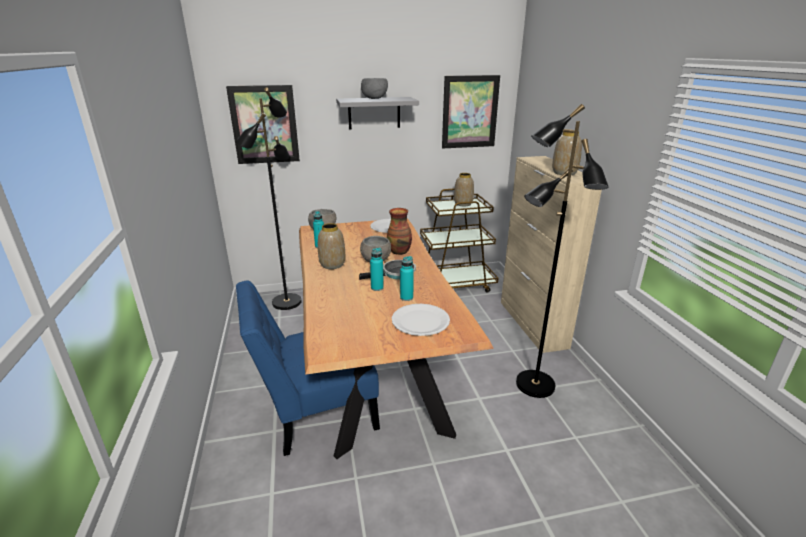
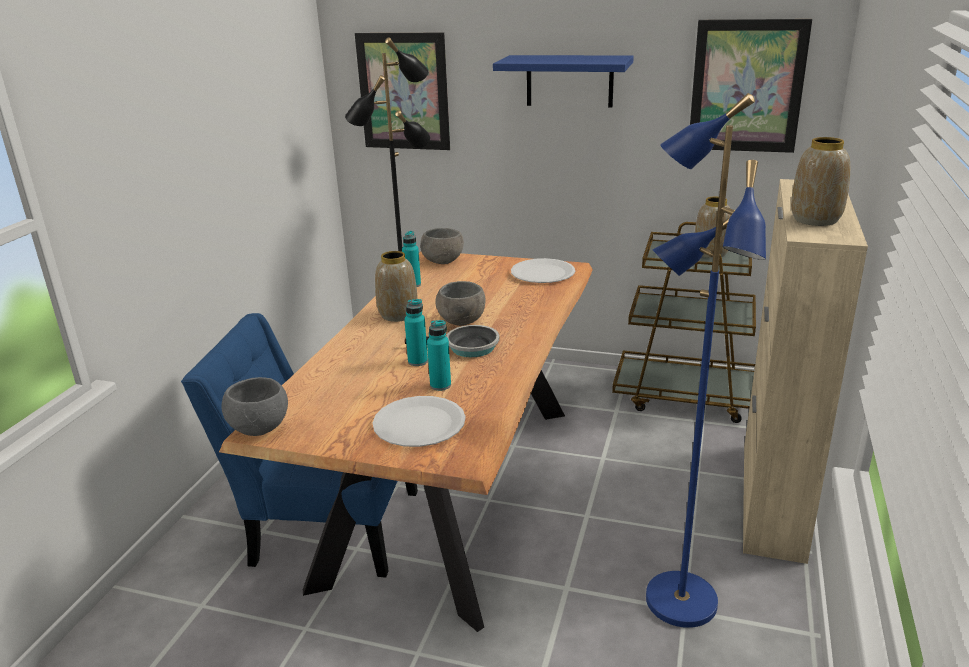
camera: 30 degrees right, 0 degrees up
grey shelf [336,97,419,129] -> blue shelf [493,55,634,107]
grey bowl [361,78,388,99] -> grey bowl moved to [222,377,288,436]
vase [387,208,412,255] -> none
black floor lamp [516,104,609,398] -> blue floor lamp [646,93,766,628]

